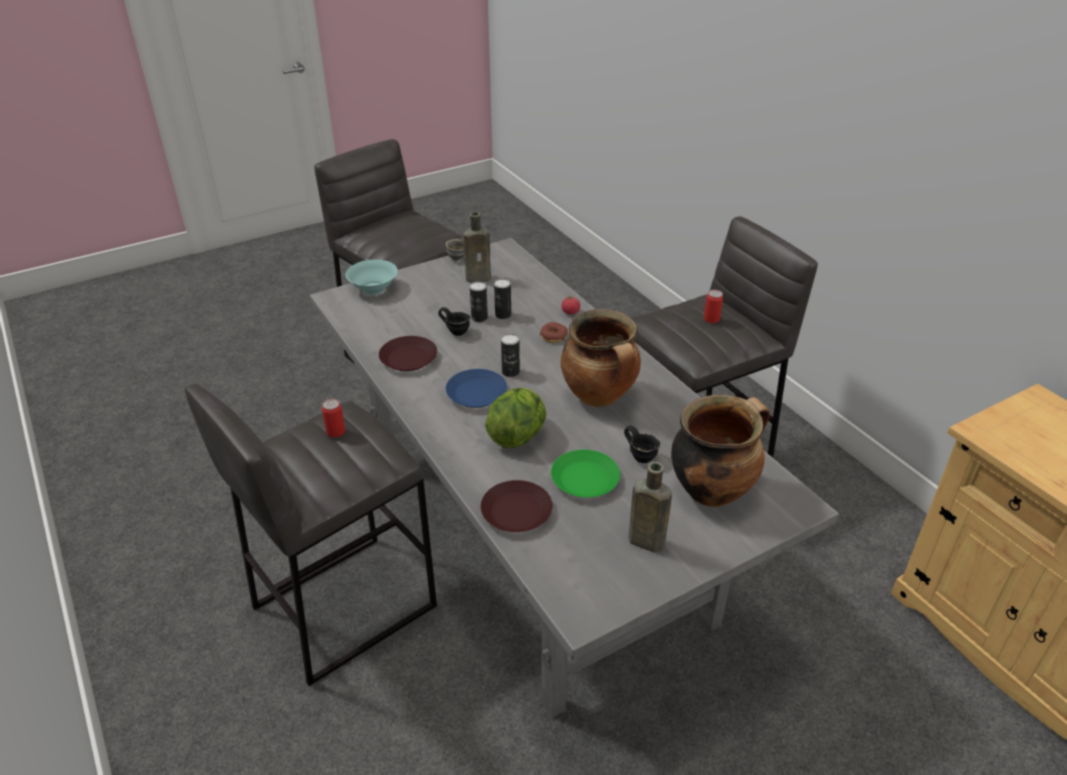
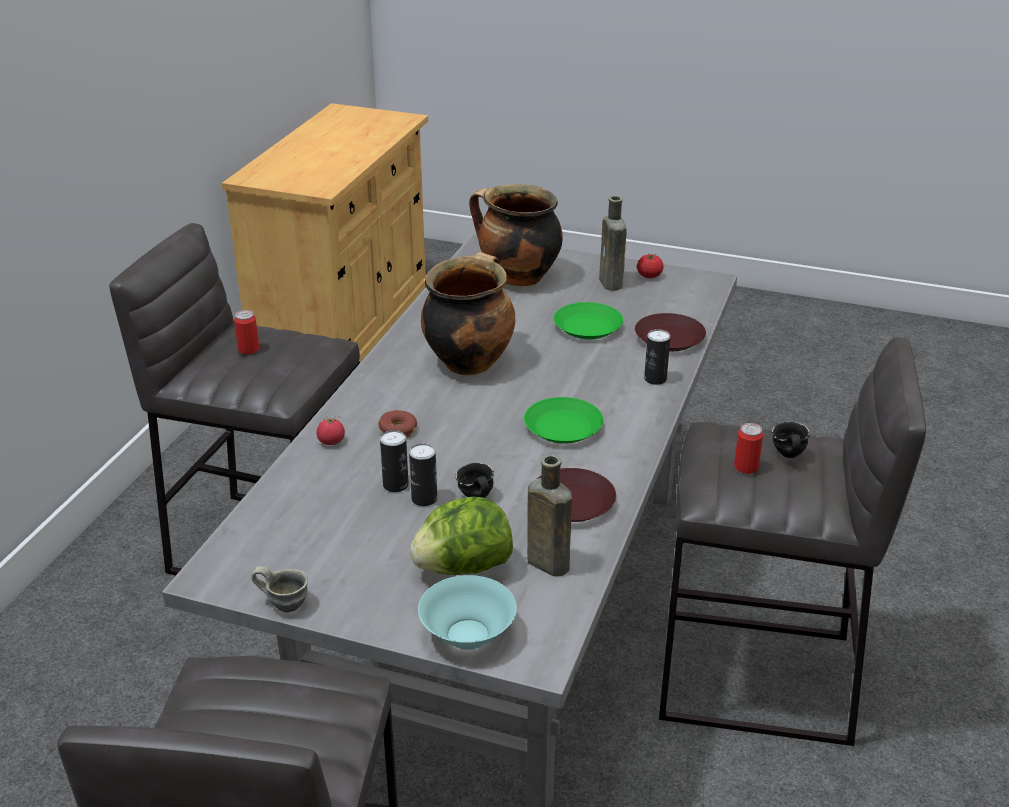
camera: 130 degrees left, 5 degrees down
blue plate [446,369,507,408] -> green plate [524,397,603,444]
brown bottle [463,212,491,283] -> brown bottle moved to [527,455,572,576]
lettuce [485,388,546,448] -> lettuce moved to [410,497,513,575]
can [501,334,520,377] -> can moved to [644,329,670,385]
black mug [624,426,660,463] -> black mug moved to [772,422,810,458]
none -> tomato [637,253,664,278]

